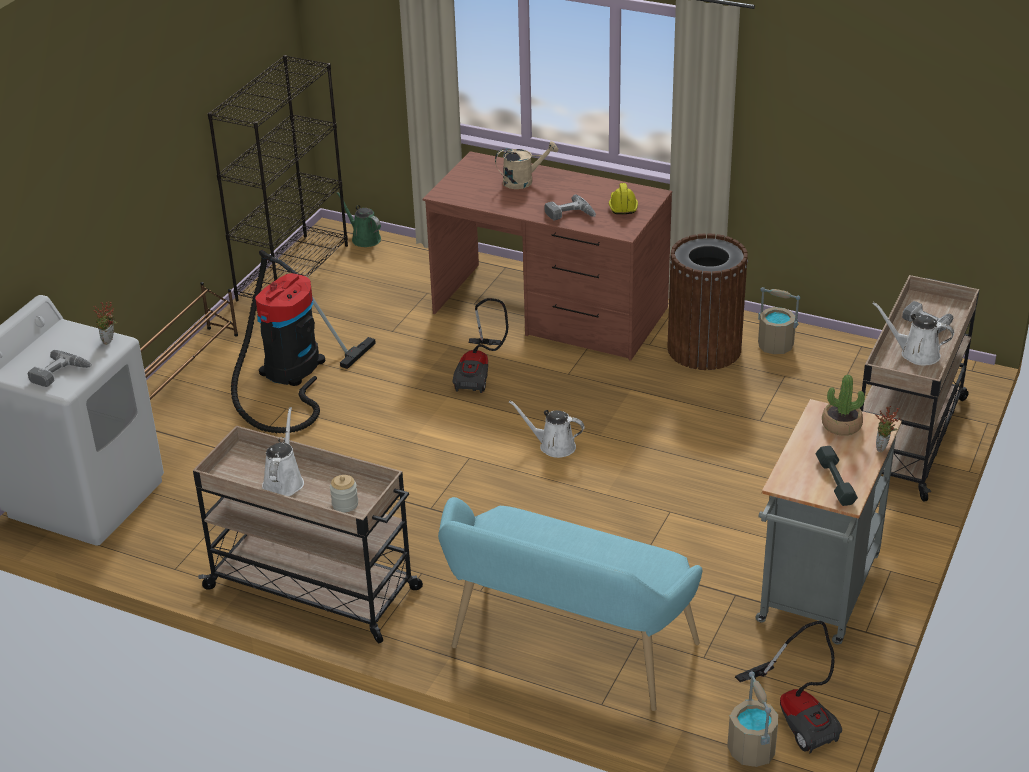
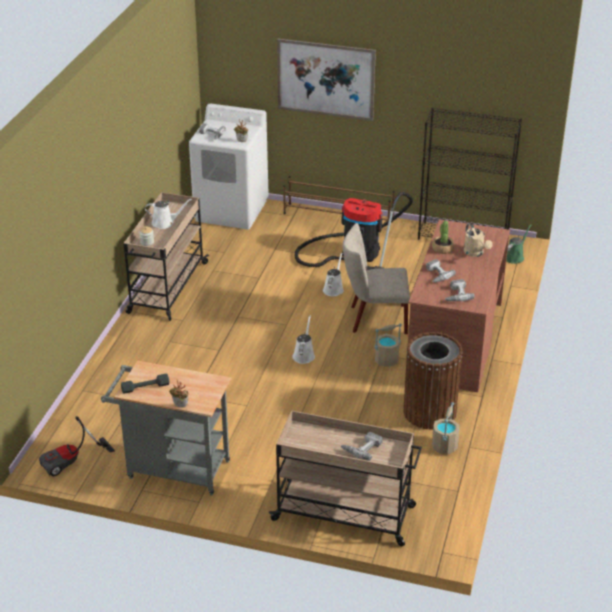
camera: 80 degrees right, 0 degrees up
turquoise bench [438,497,702,711] -> none
vacuum cleaner [453,298,508,393] -> beige chair [343,223,410,334]
yellow hard hat [609,183,638,214] -> power drill [445,279,475,301]
beige bucket [727,672,778,767] -> beige bucket moved to [375,324,402,366]
potted plant [822,375,865,436] -> potted plant moved to [432,221,454,254]
white watering can [872,302,954,365] -> white watering can moved to [323,253,344,296]
none -> picture [277,39,376,121]

